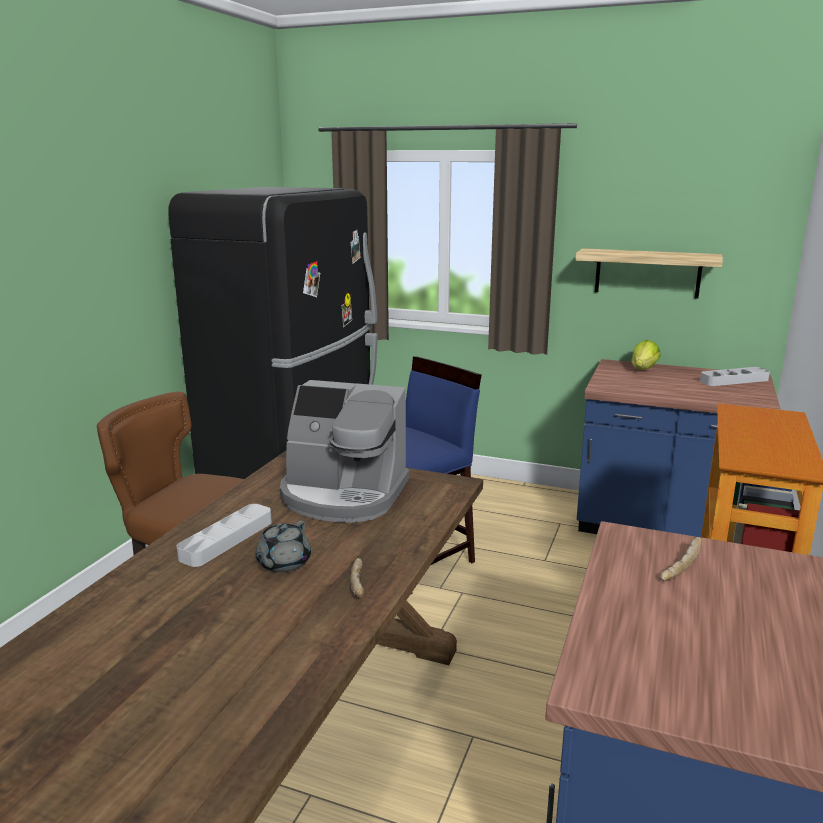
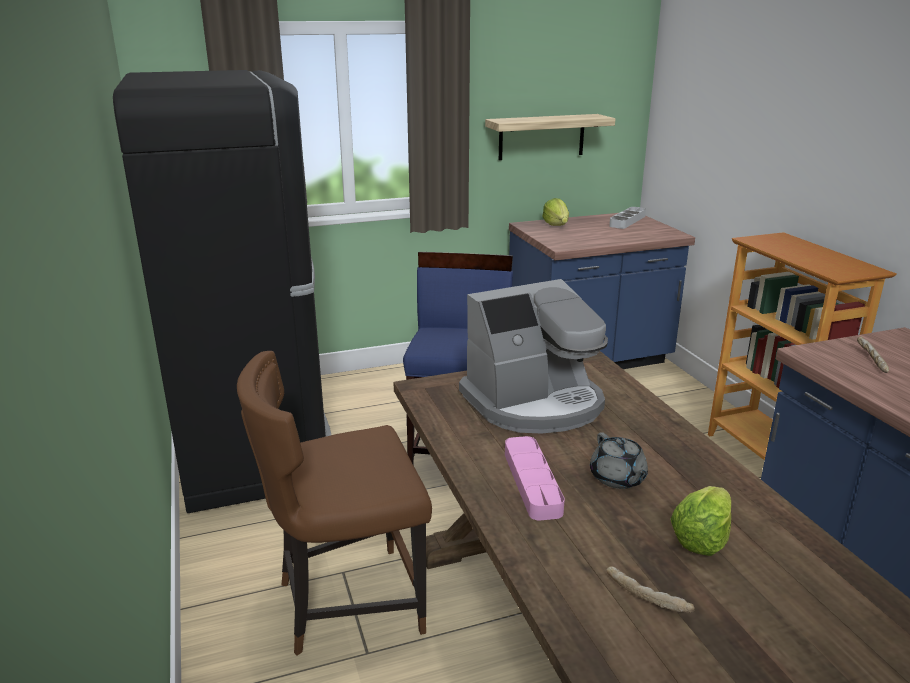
camera: 40 degrees left, 5 degrees up
grey tray [177,504,272,567] -> pink tray [505,436,565,521]
bread [350,558,364,597] -> bread moved to [606,566,695,613]
none -> lettuce [670,486,731,556]

